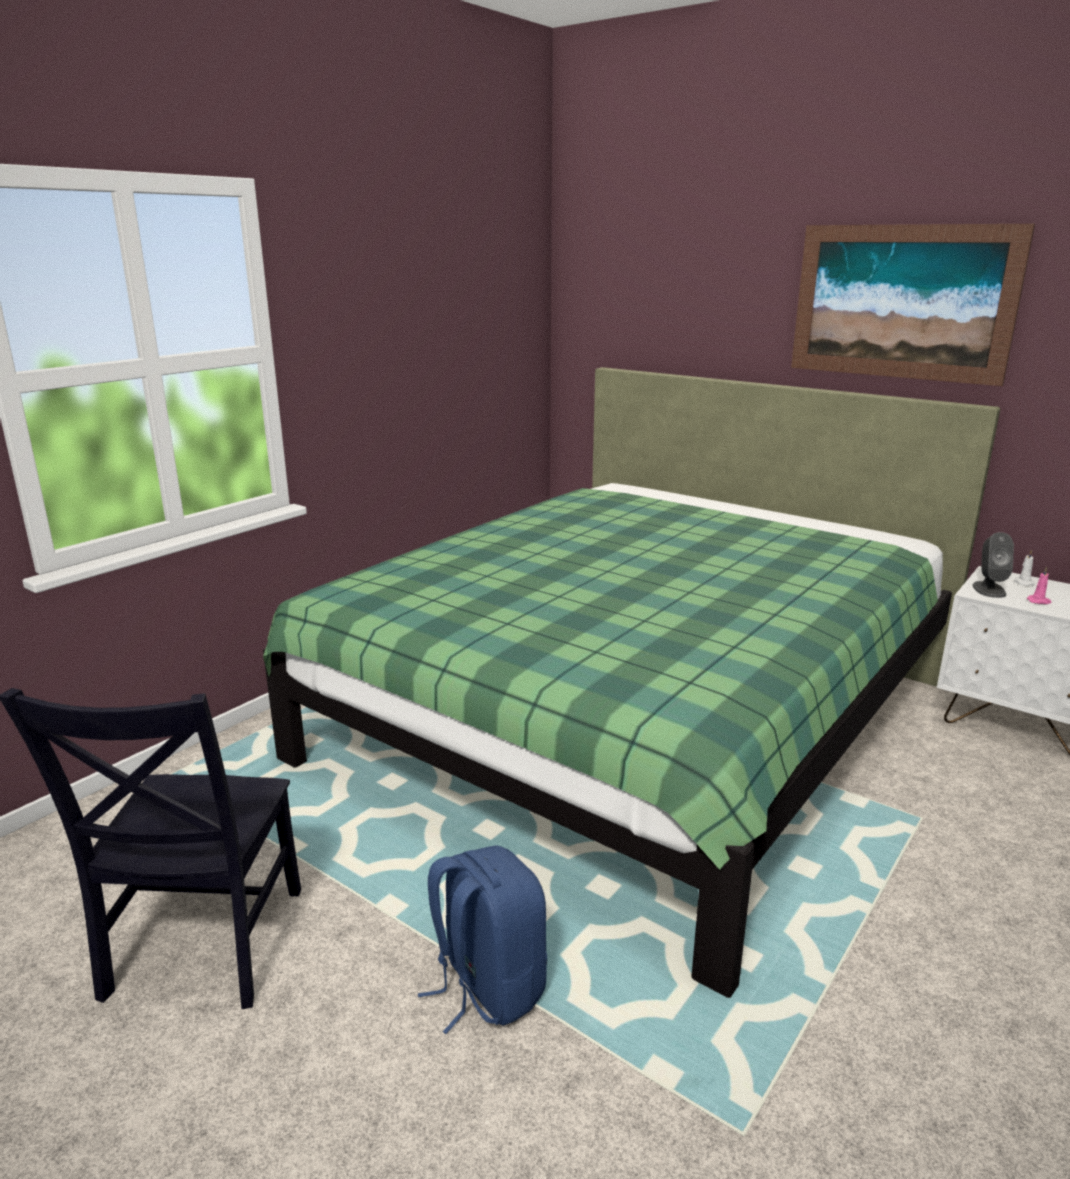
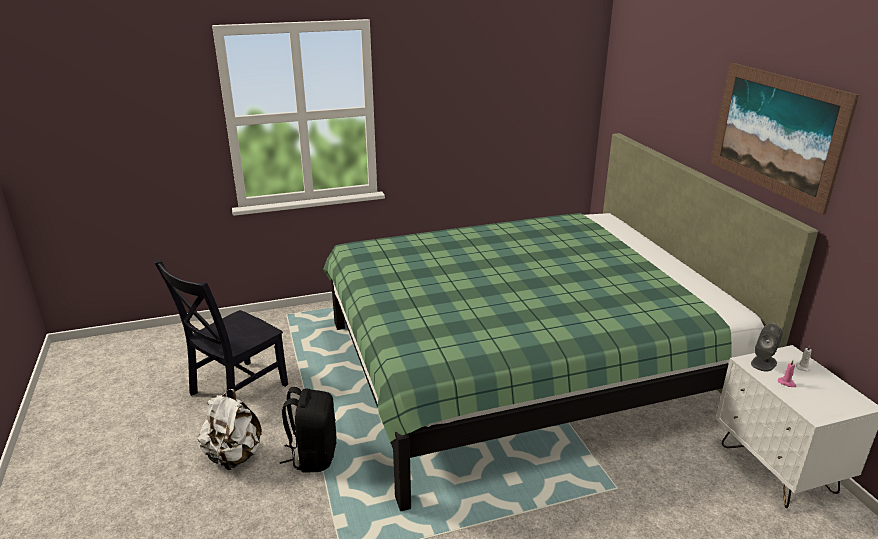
camera: 35 degrees right, 5 degrees up
blue backpack [418,846,547,1034] -> black backpack [279,387,337,473]
none -> white backpack [198,389,262,470]

